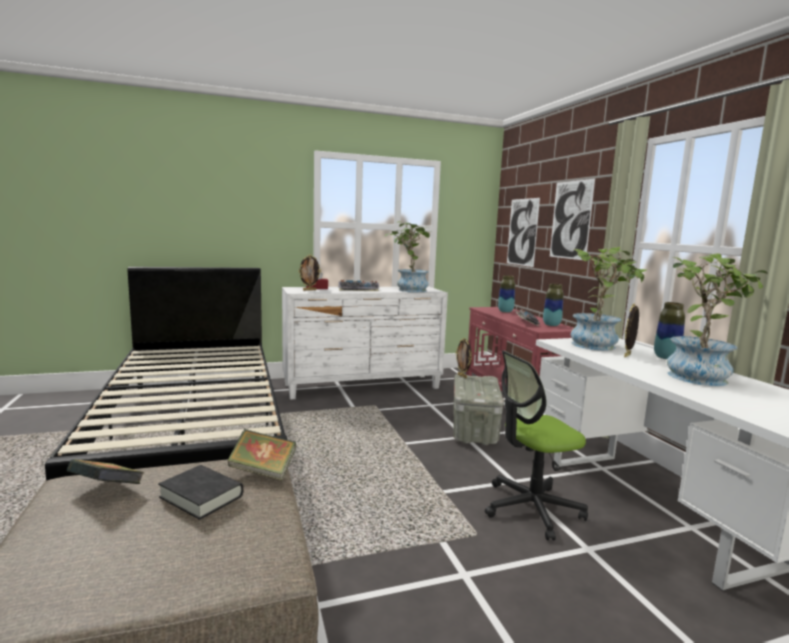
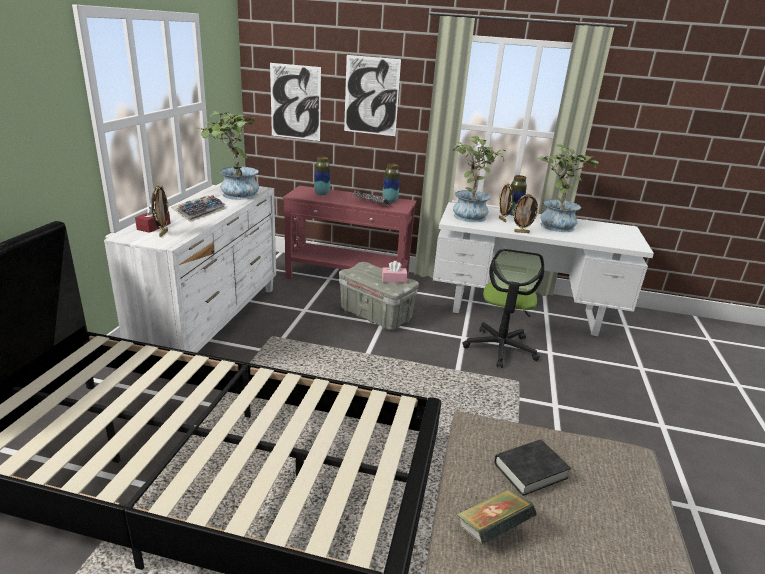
camera: 60 degrees left, 15 degrees up
book [227,429,296,480] -> none
picture frame [456,338,472,378] -> picture frame moved to [512,193,540,233]
none -> pink tissue box [382,261,407,283]

